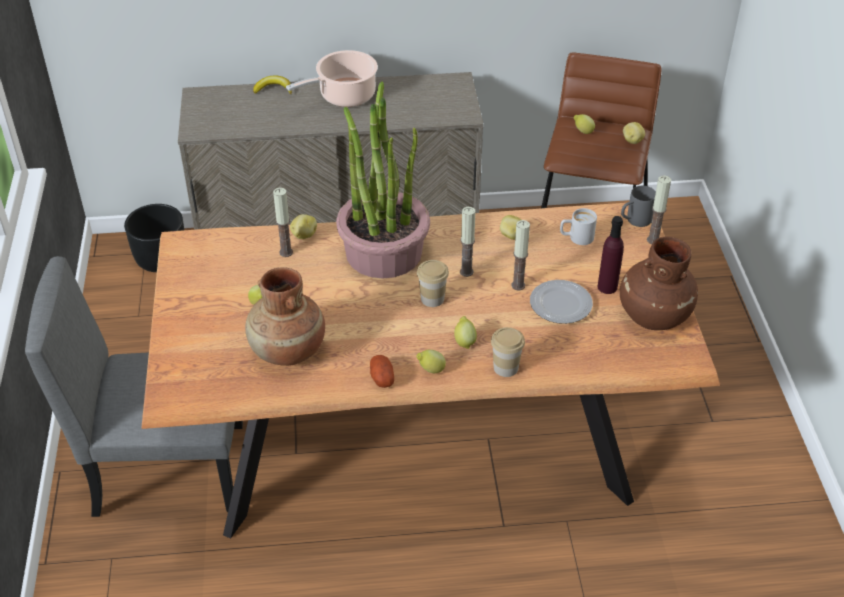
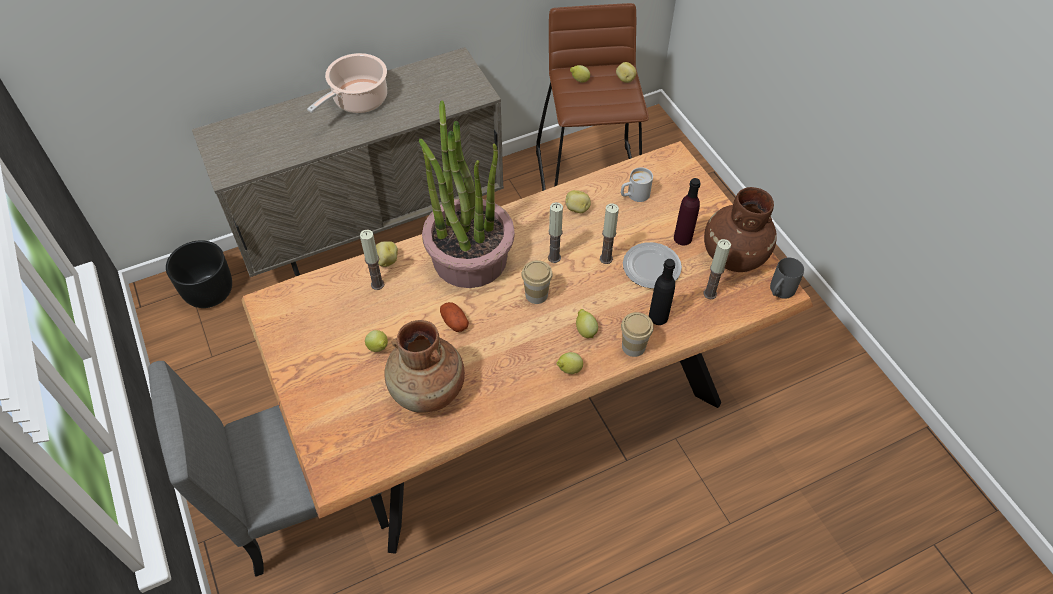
camera: 20 degrees left, 10 degrees up
banana [253,75,292,94] -> none
potato [370,355,394,388] -> potato moved to [440,302,469,332]
grey mug [621,186,656,227] -> grey mug moved to [770,258,804,299]
candle [647,175,671,244] -> candle moved to [704,239,731,299]
none -> black bottle [649,259,675,325]

